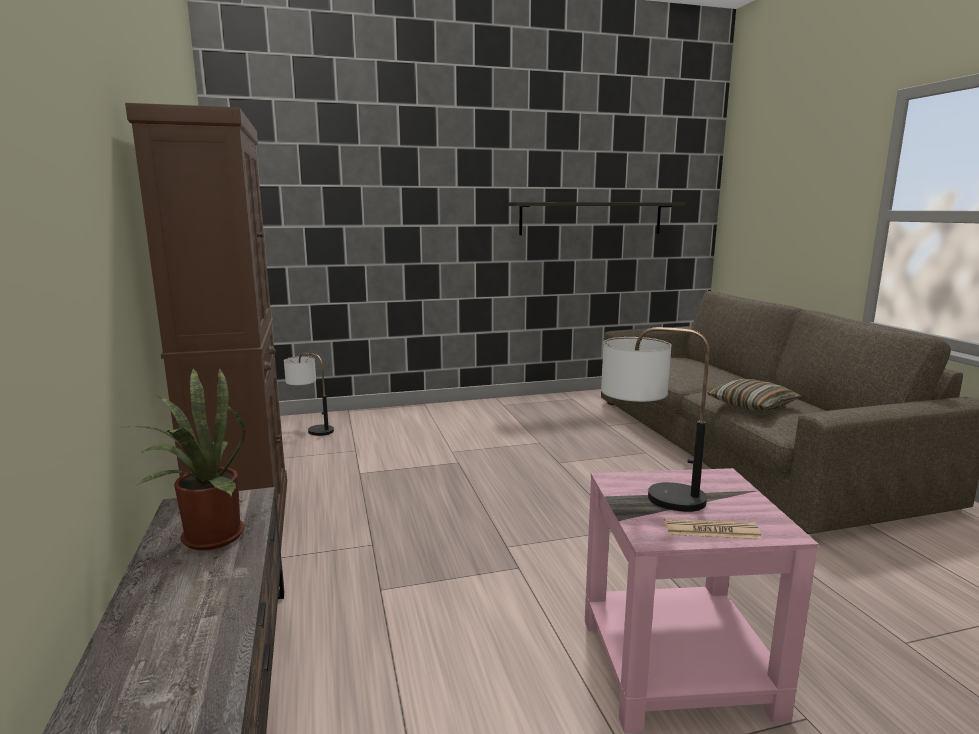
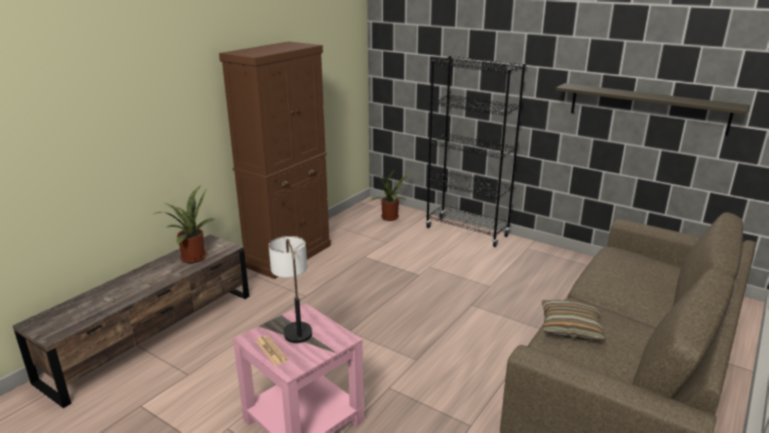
camera: 50 degrees right, 10 degrees up
table lamp [284,353,334,436] -> potted plant [370,169,411,221]
none -> black bookcase [426,56,526,247]

